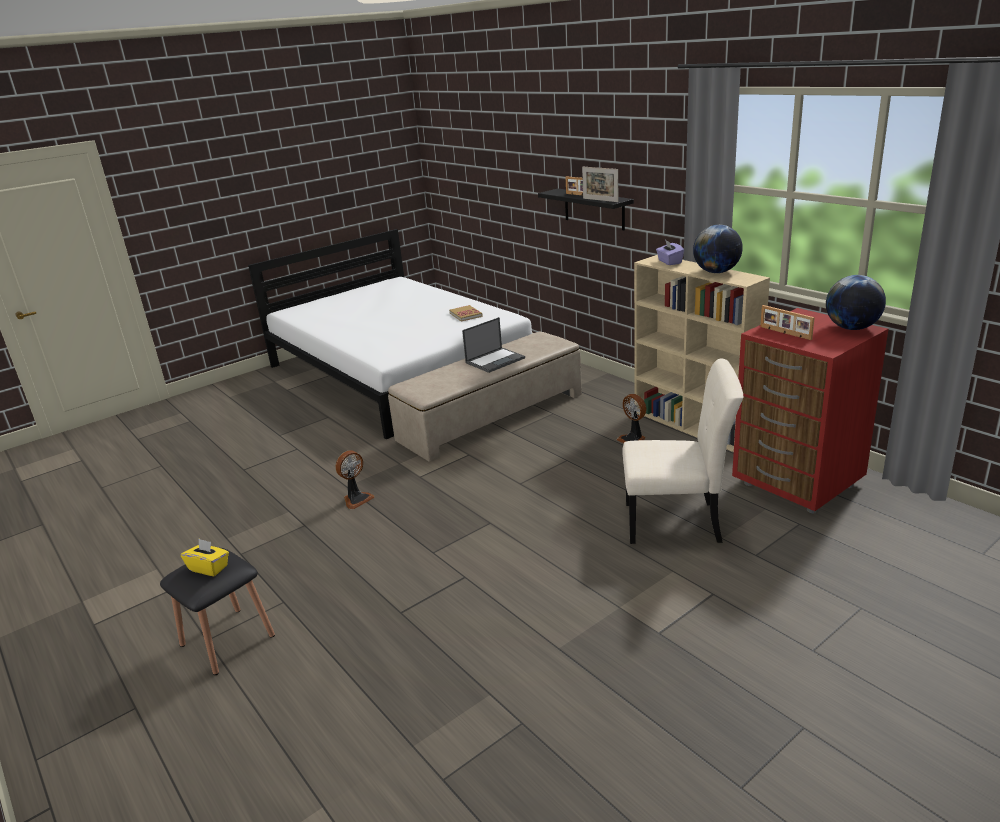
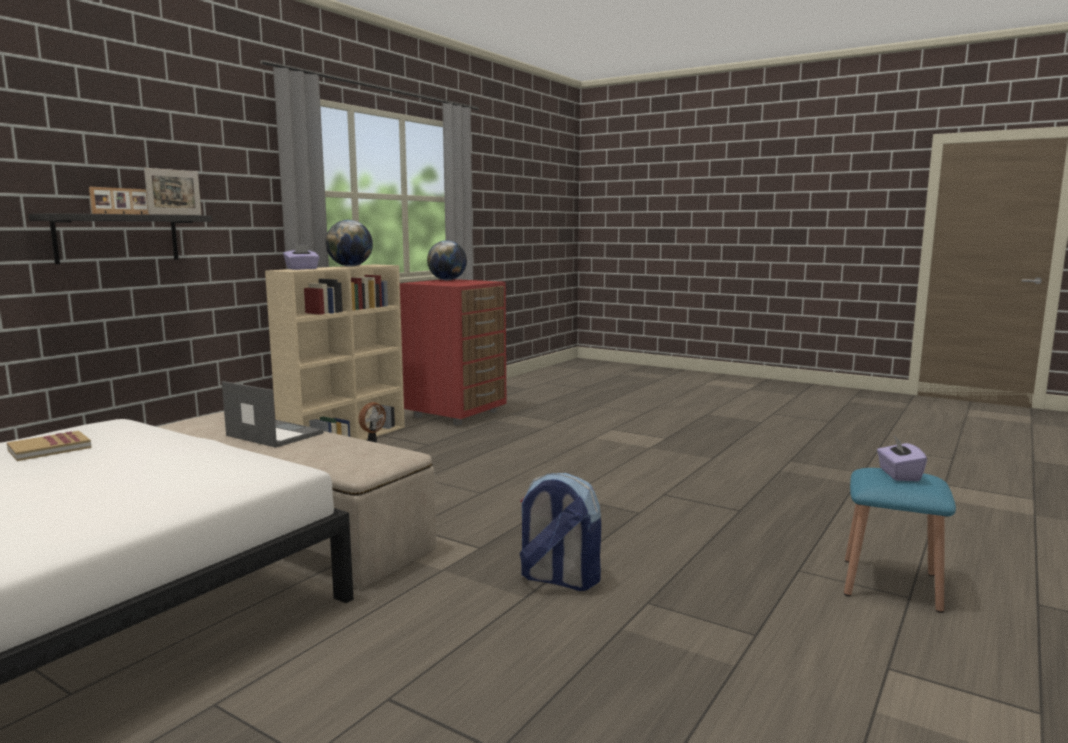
camera: 110 degrees left, 15 degrees down
black stool [160,548,275,675] -> blue stool [844,468,956,613]
yellow tissue box [181,539,229,576] -> purple tissue box [877,436,927,481]
fan [335,450,375,509] -> backpack [520,473,601,591]
beige chair [622,359,743,544] -> none
picture frame [760,305,815,340] -> none

